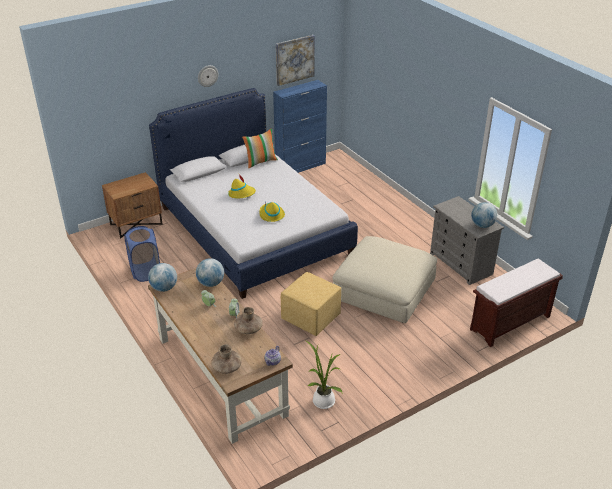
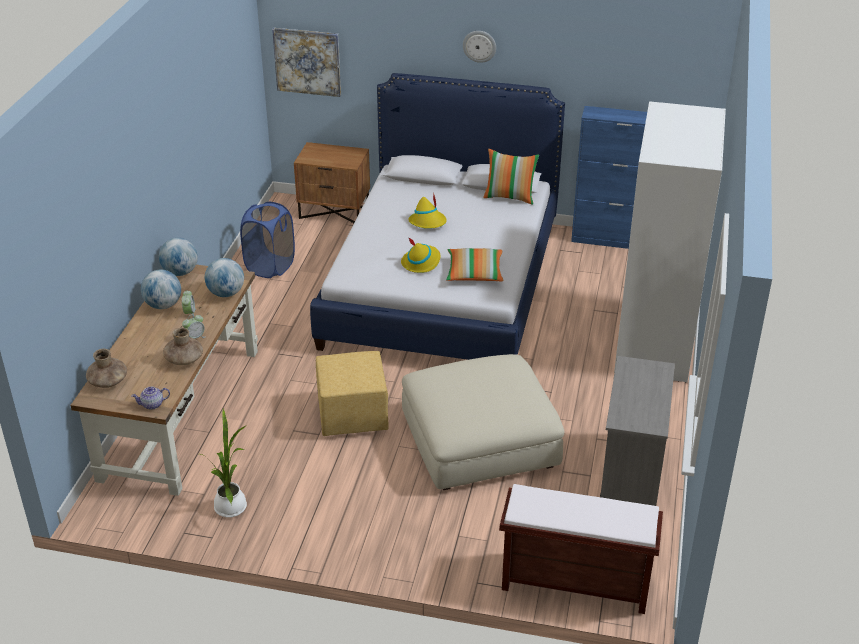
camera: 45 degrees right, 0 degrees up
picture [276,35,315,86] -> picture moved to [272,28,341,97]
globe [471,202,497,228] -> globe moved to [141,269,181,309]
none -> pillow [446,248,504,281]
none -> white wardrobe [614,101,726,383]

